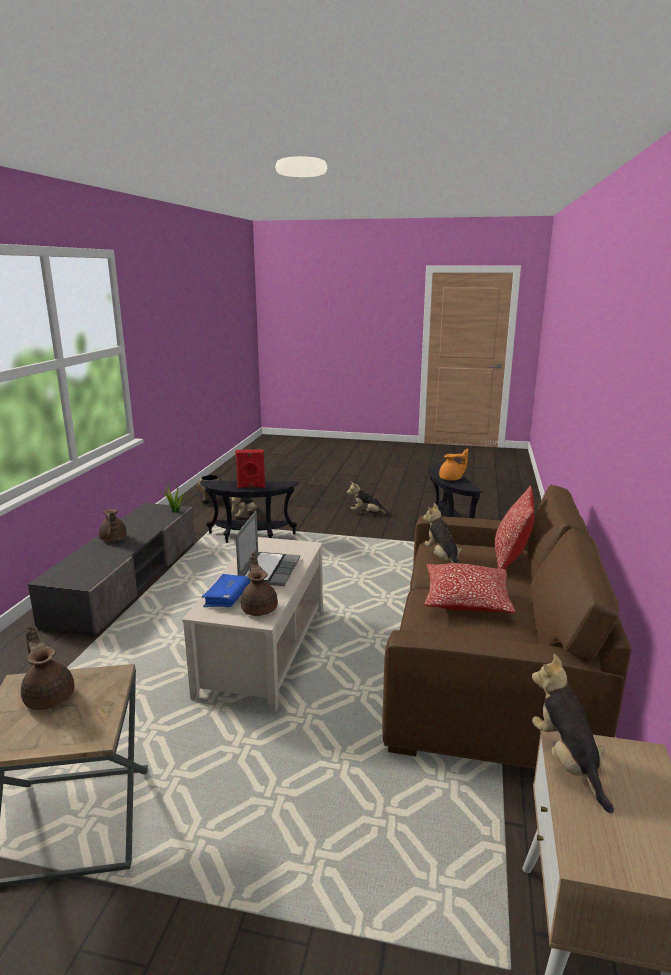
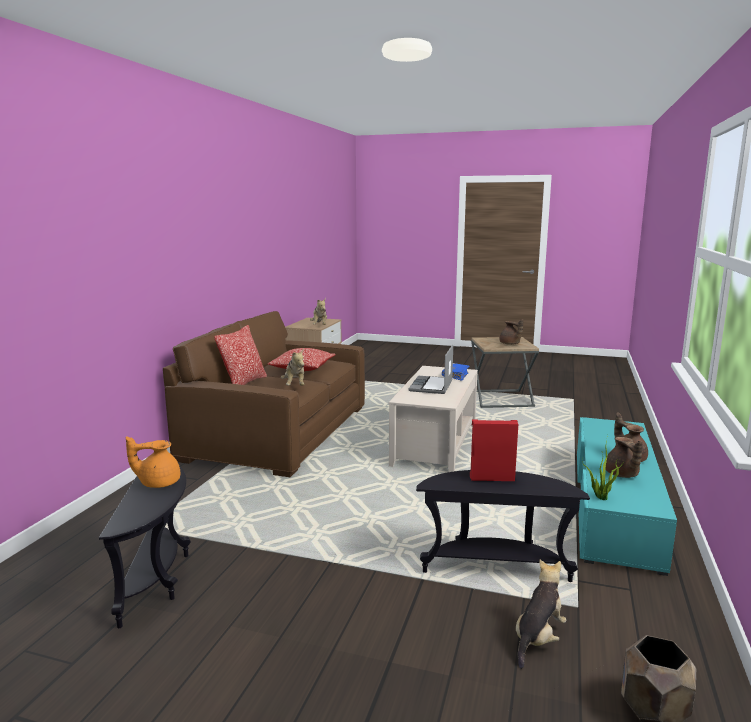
camera: 175 degrees left, 5 degrees down
grey tv stand [28,503,195,636] -> turquoise tv stand [577,417,677,576]
brown teapot [240,553,278,616] -> brown teapot moved to [606,437,643,478]
plush toy [347,482,390,515] -> none

